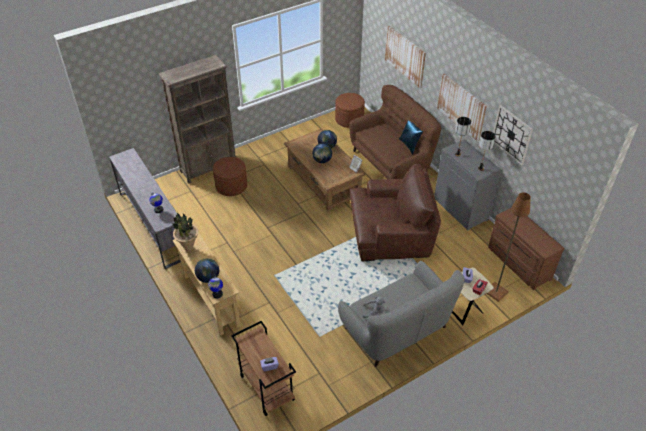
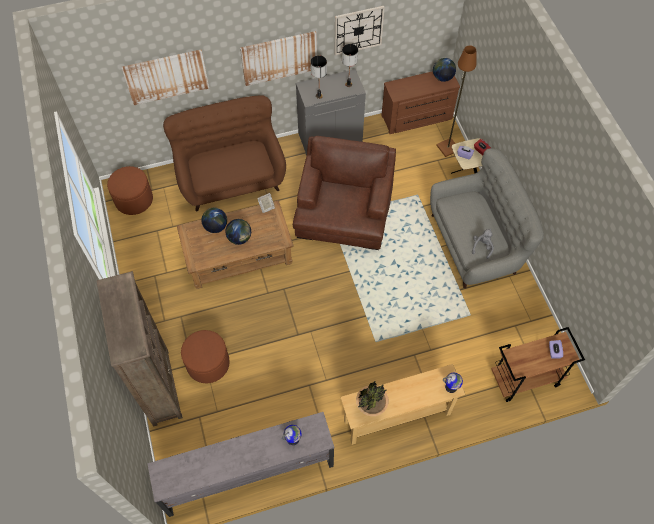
camera: 75 degrees left, 15 degrees up
globe [195,258,219,283] -> globe moved to [433,58,456,82]
blue pillow [399,120,423,155] -> none

